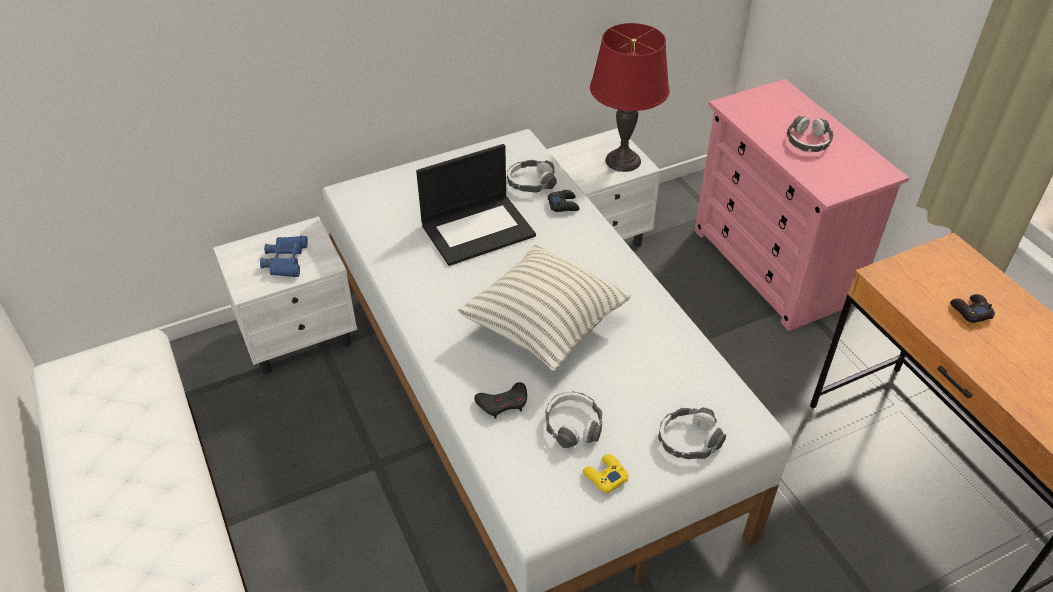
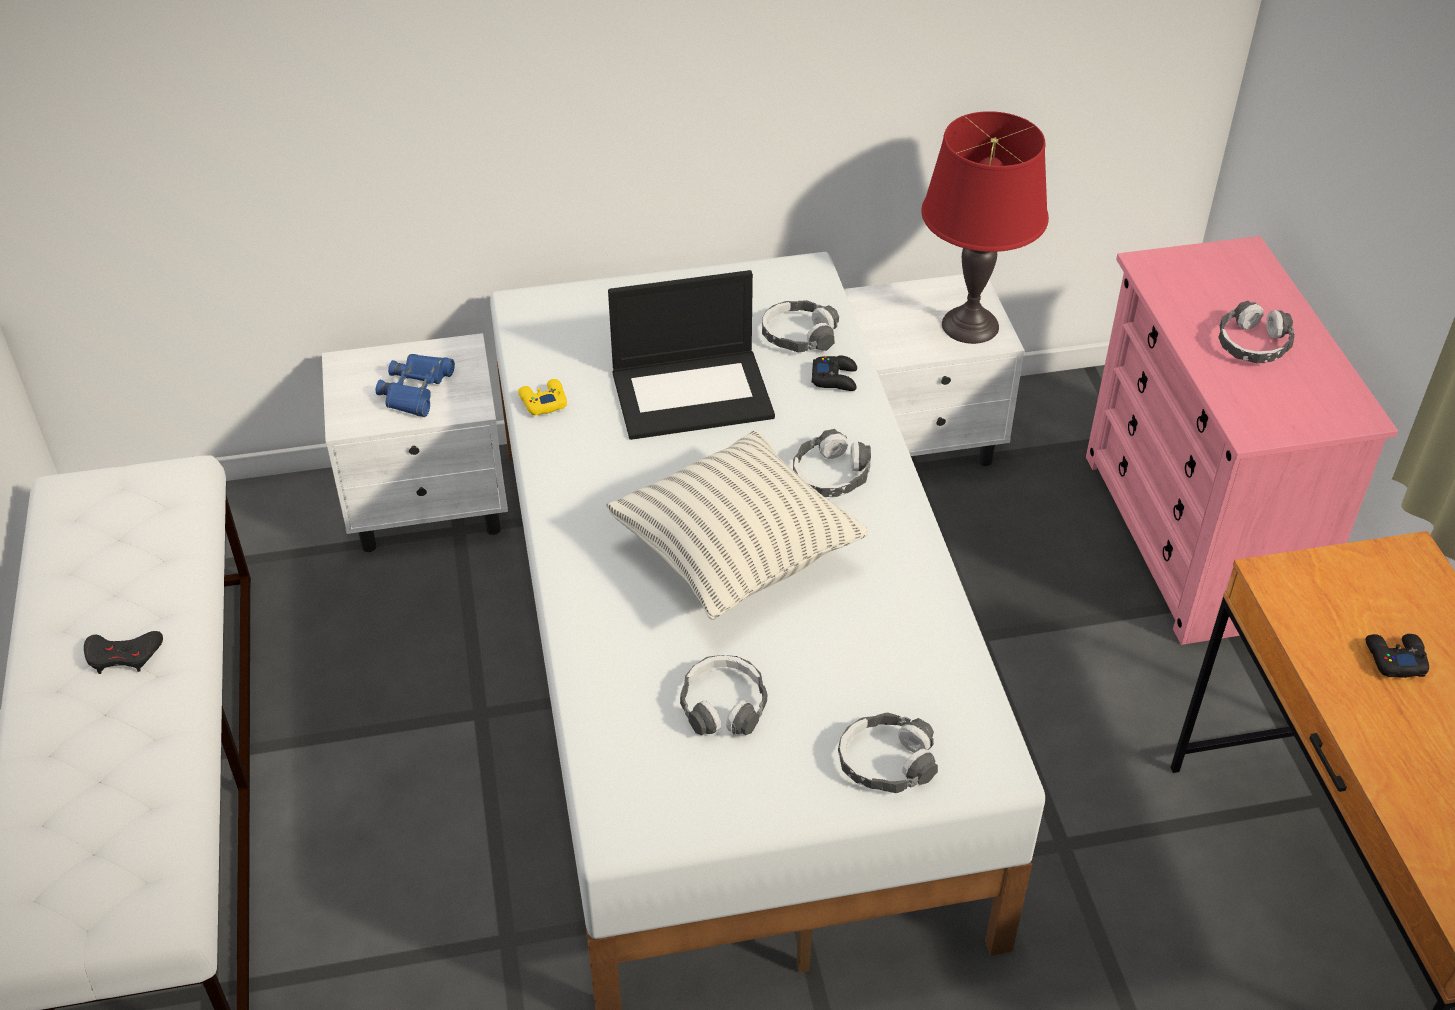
camera: 15 degrees right, 0 degrees up
black game controller [474,382,527,419] -> black game controller moved to [84,631,163,674]
yellow game controller [583,454,629,493] -> yellow game controller moved to [518,379,567,416]
none -> headphones [793,429,871,497]

